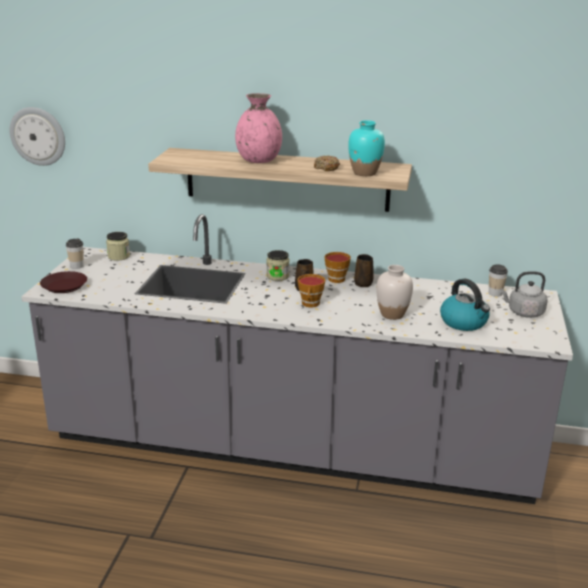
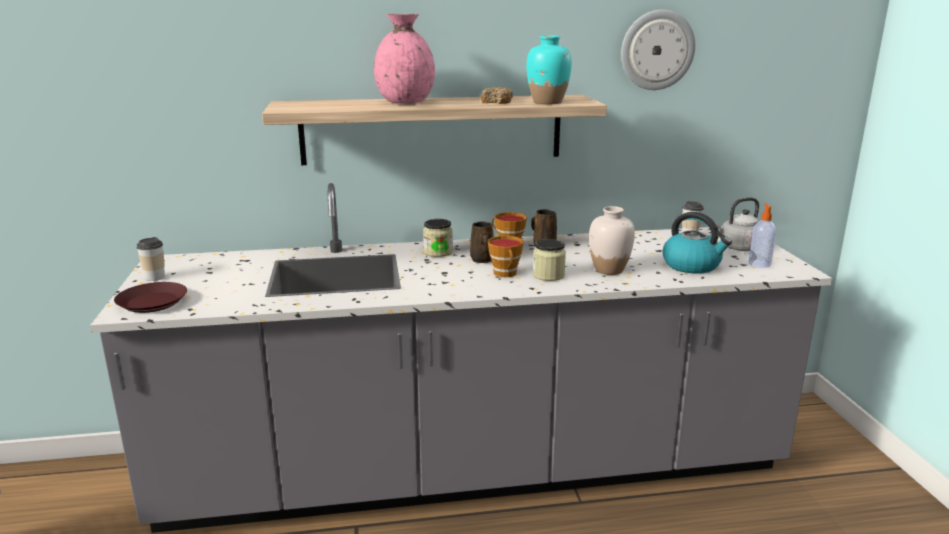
camera: 20 degrees left, 5 degrees down
wall clock [9,107,65,166] -> wall clock moved to [621,9,695,90]
jar [106,232,130,261] -> jar moved to [533,239,566,281]
none -> soap dispenser [748,203,776,268]

